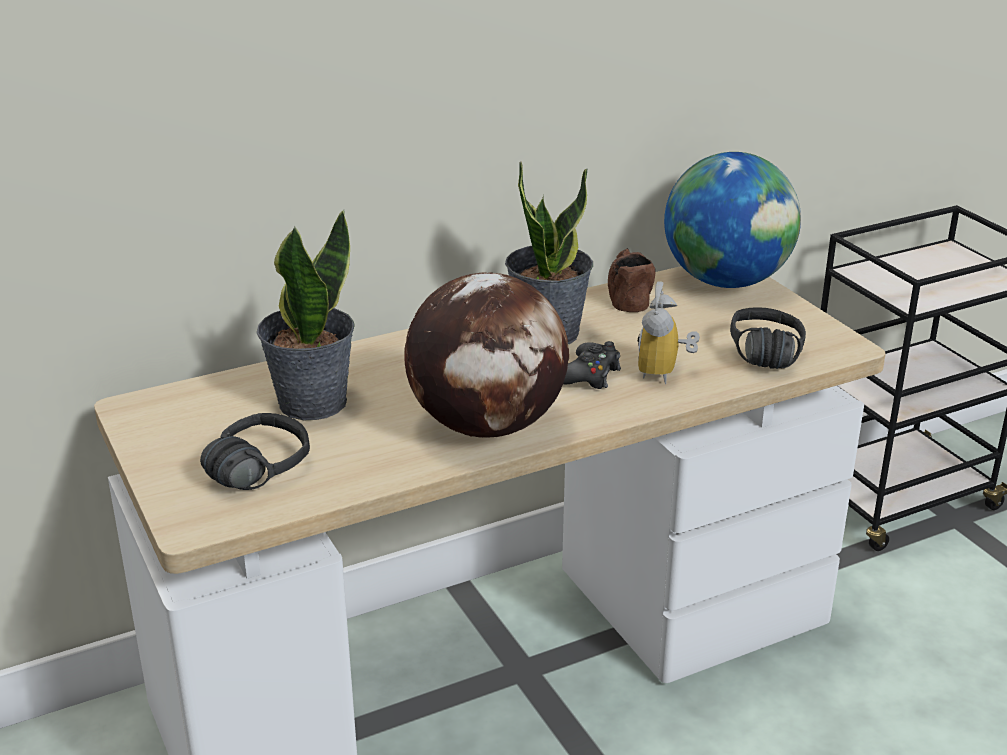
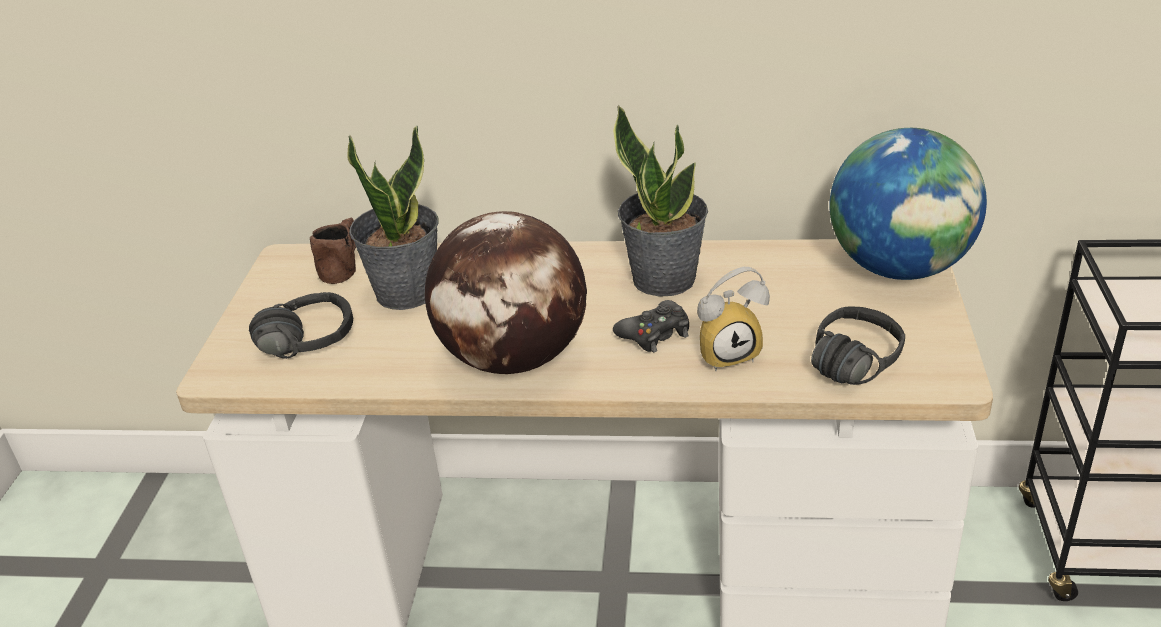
camera: 35 degrees right, 5 degrees up
brown mug [608,248,656,312] -> brown mug moved to [310,218,356,284]
alarm clock [638,281,700,384] -> alarm clock turned 150 degrees counterclockwise [697,267,770,371]

